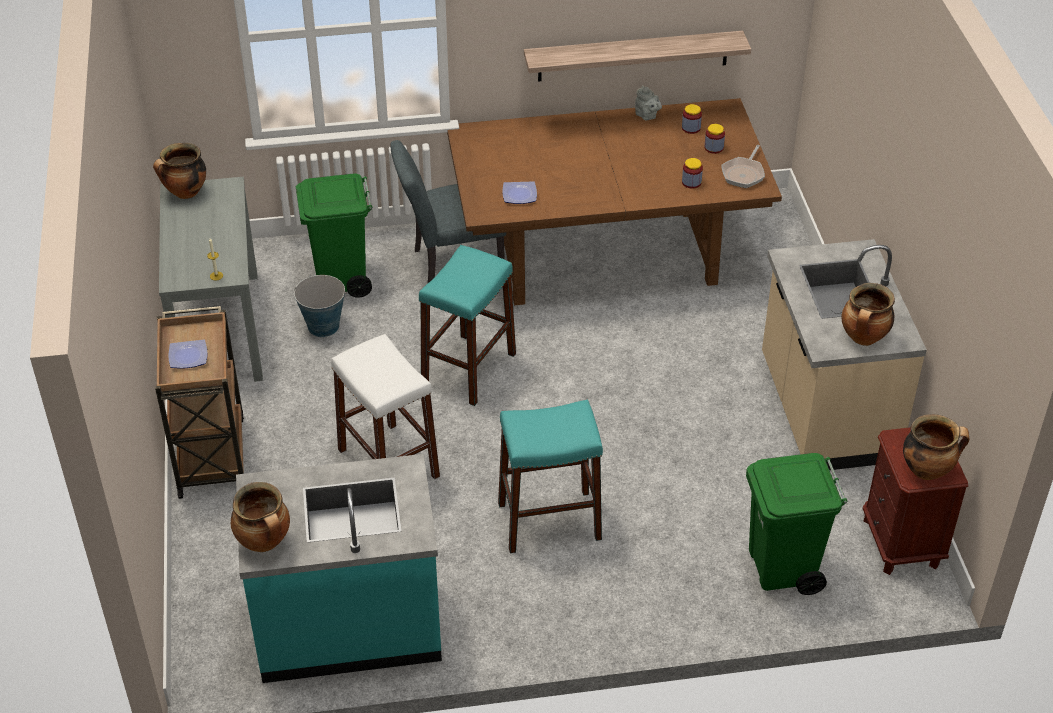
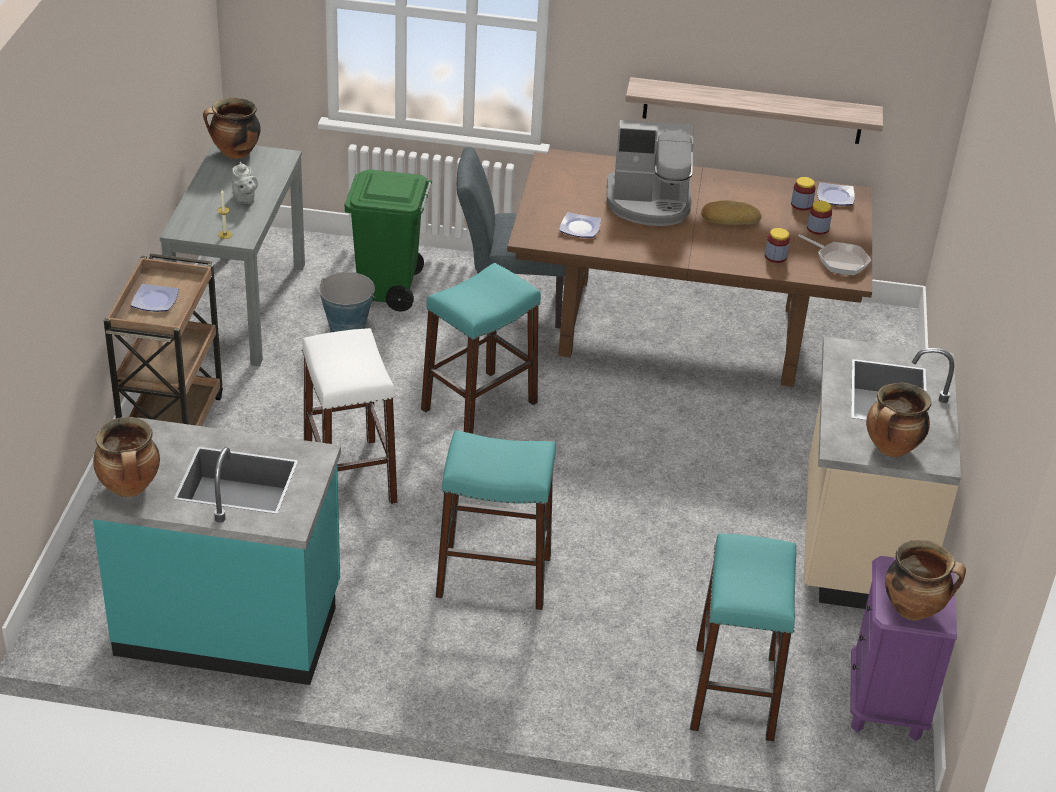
camera: 15 degrees right, 5 degrees down
grey teapot [635,85,662,120] -> grey teapot moved to [232,162,258,204]
frying pan [721,145,765,188] -> frying pan turned 90 degrees counterclockwise [798,234,871,276]
green trash can [746,453,847,595] -> turquoise stool [690,533,796,741]
brown nightstand [863,427,968,575] -> purple nightstand [850,556,957,741]
none -> coffee machine [607,120,694,226]
none -> bread [701,200,761,225]
none -> plate [817,182,855,206]

